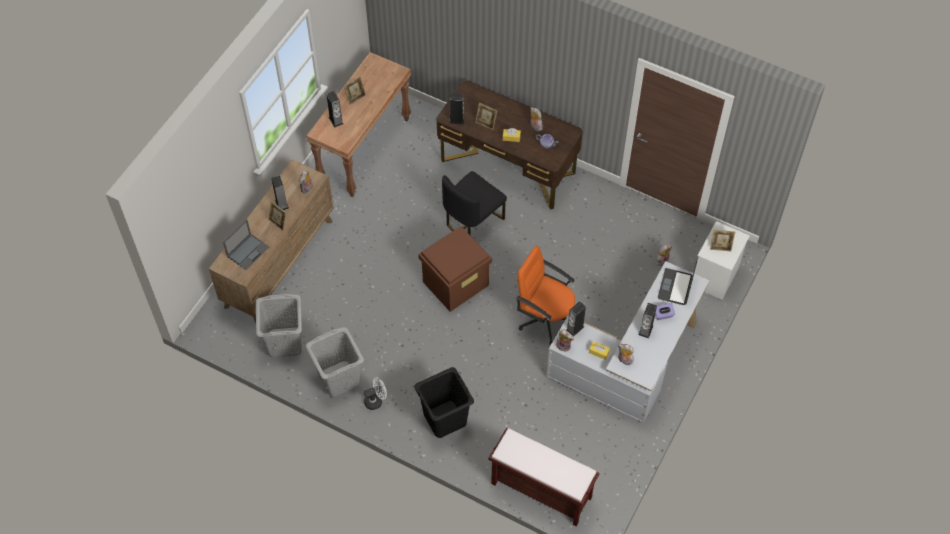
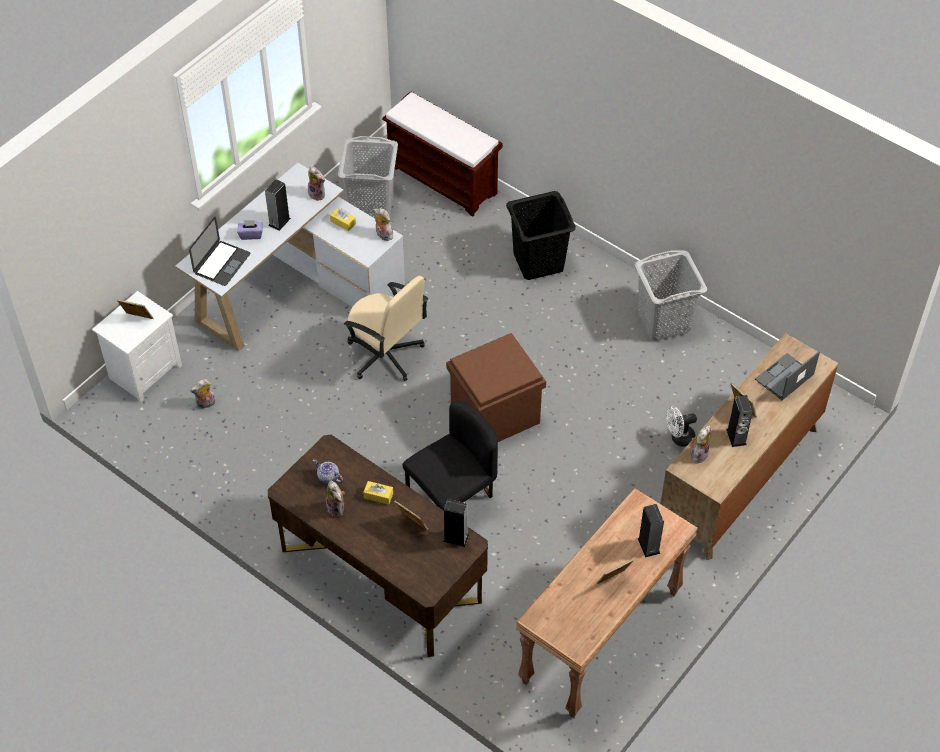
camera: 170 degrees left, 5 degrees down
grey laundry basket [256,294,302,358] -> grey laundry basket moved to [338,136,398,218]
white fan [364,377,387,410] -> white fan moved to [666,407,697,447]
orange office chair [516,246,575,344] -> beige office chair [344,276,428,381]
speaker [566,301,586,337] -> none

